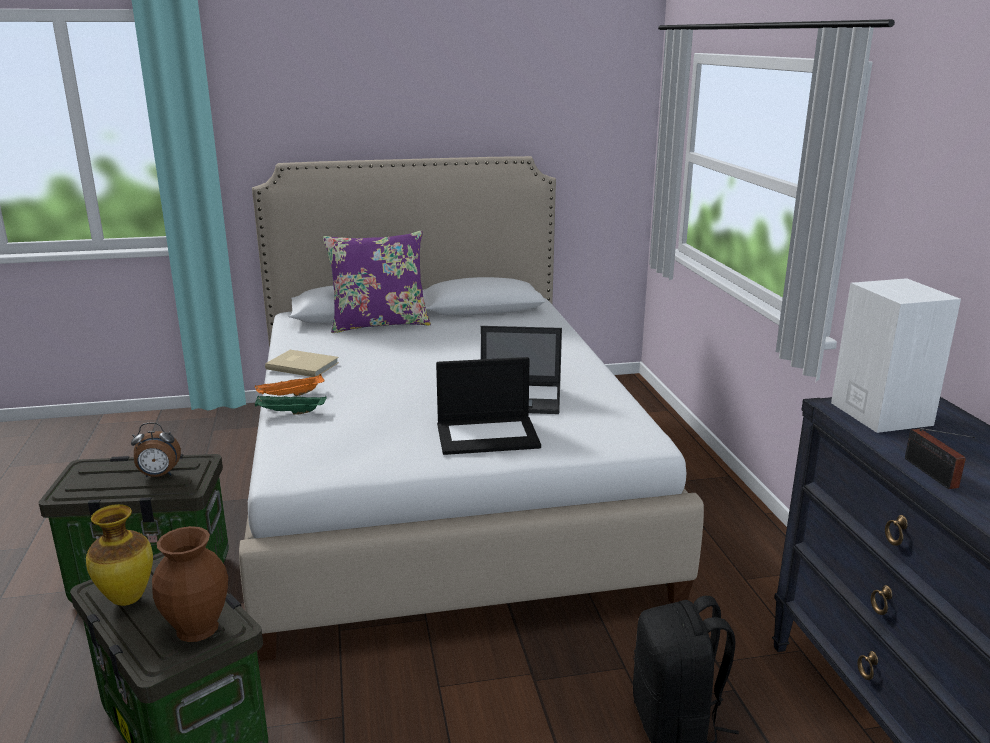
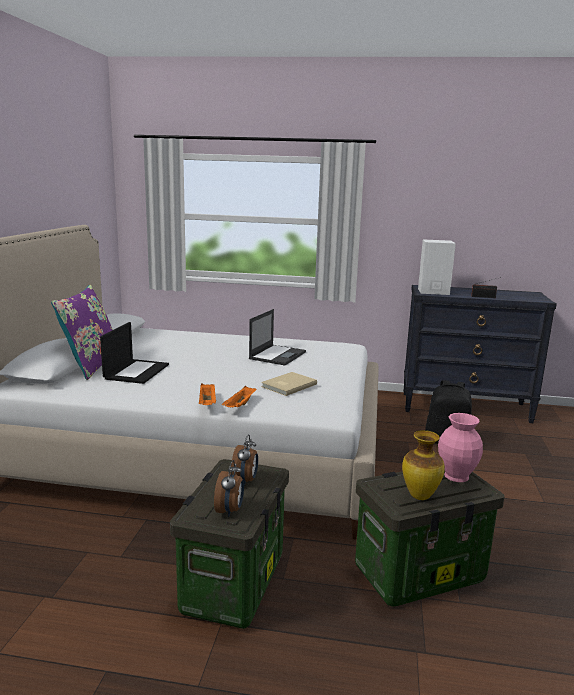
camera: 70 degrees left, 5 degrees down
brown vase [152,526,228,642] -> pink vase [438,413,483,482]
green tray [255,396,326,415] -> orange tray [222,386,256,407]
beige book [265,350,339,377] -> beige book moved to [261,372,317,396]
laptop [436,357,541,455] -> laptop moved to [100,322,169,384]
none -> alarm clock [214,460,244,517]

